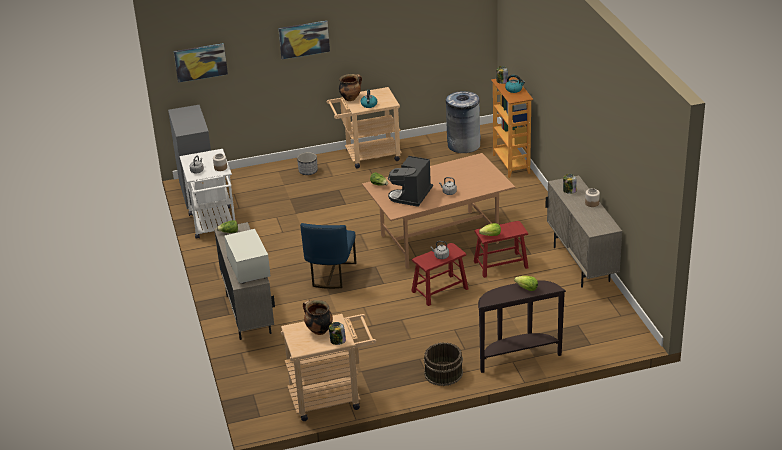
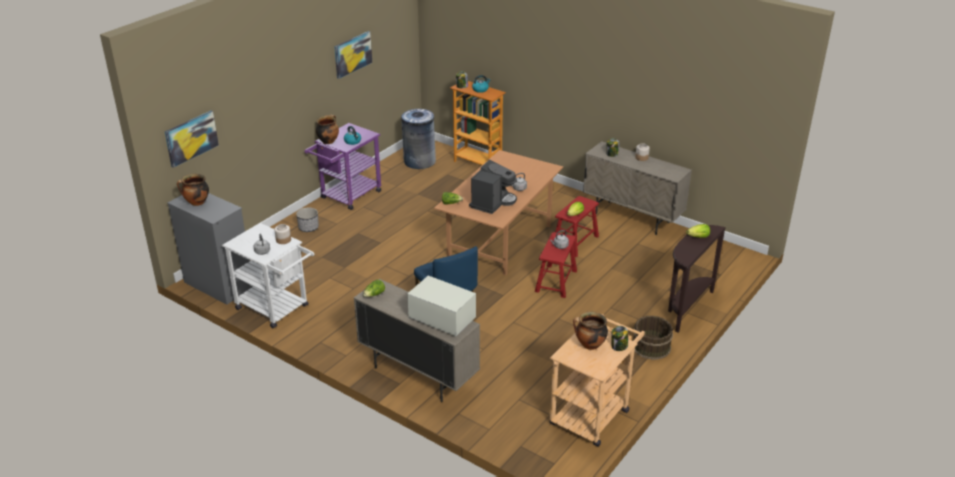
camera: 40 degrees left, 0 degrees up
picture [278,21,330,59] -> picture moved to [334,31,372,79]
beige cart [326,87,402,169] -> purple cart [304,123,381,210]
coffee machine [388,156,433,207] -> coffee machine turned 135 degrees counterclockwise [469,160,517,214]
none -> cooking pot [177,174,209,206]

